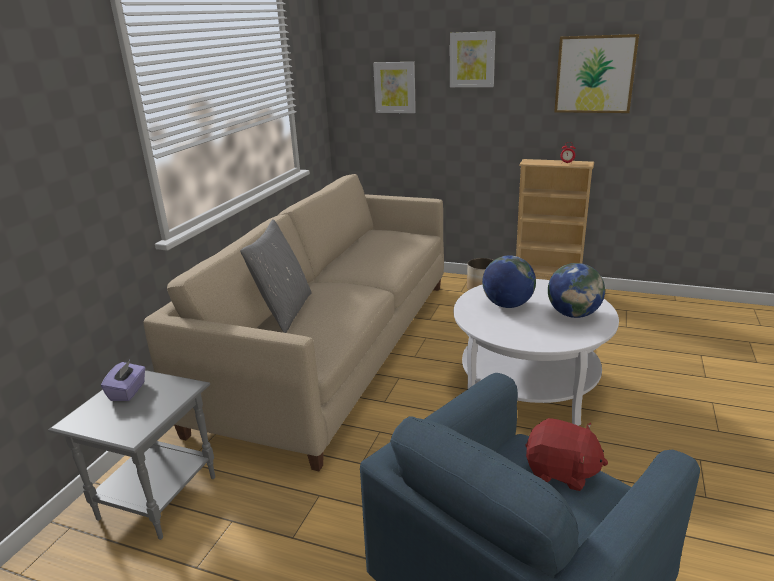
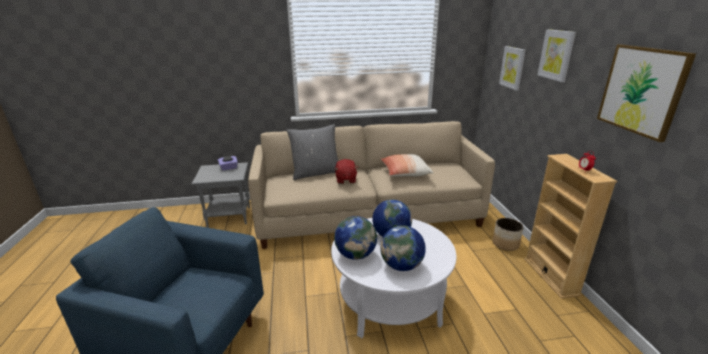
camera: 60 degrees right, 0 degrees up
red plush toy [525,418,608,491] -> red plush toy moved to [334,159,358,184]
none -> globe [334,216,377,260]
none -> pillow [381,154,433,177]

